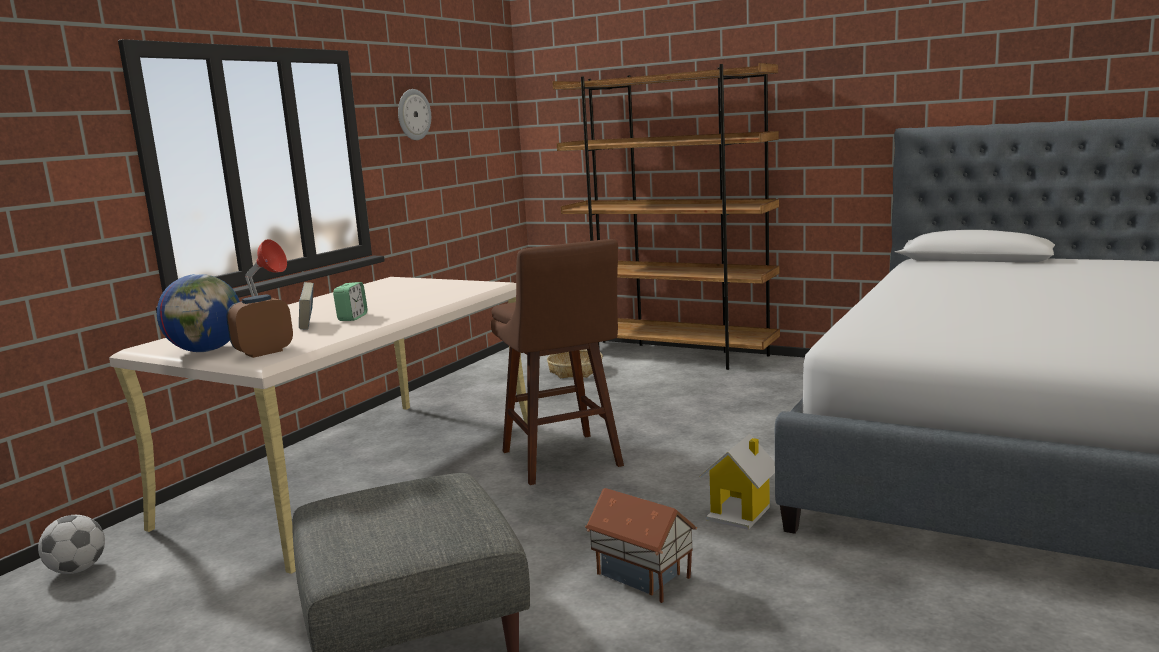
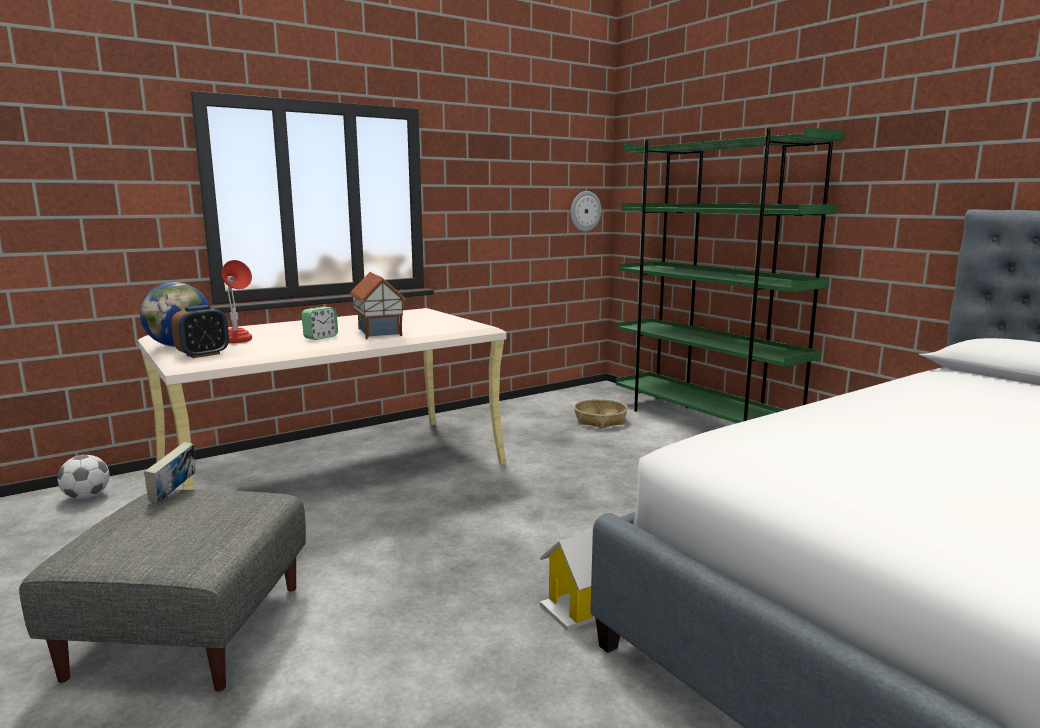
camera: 25 degrees right, 0 degrees up
alarm clock [226,294,293,358] -> alarm clock turned 150 degrees clockwise [171,305,229,358]
book [299,282,314,330] -> book moved to [144,442,196,504]
wall clock [398,89,431,140] -> wall clock moved to [571,191,601,232]
brown stool [491,239,624,485] -> none
brown bookcase [553,63,780,370] -> green bookcase [616,127,845,423]
toy house [585,488,697,603] -> toy house moved to [350,272,406,339]

